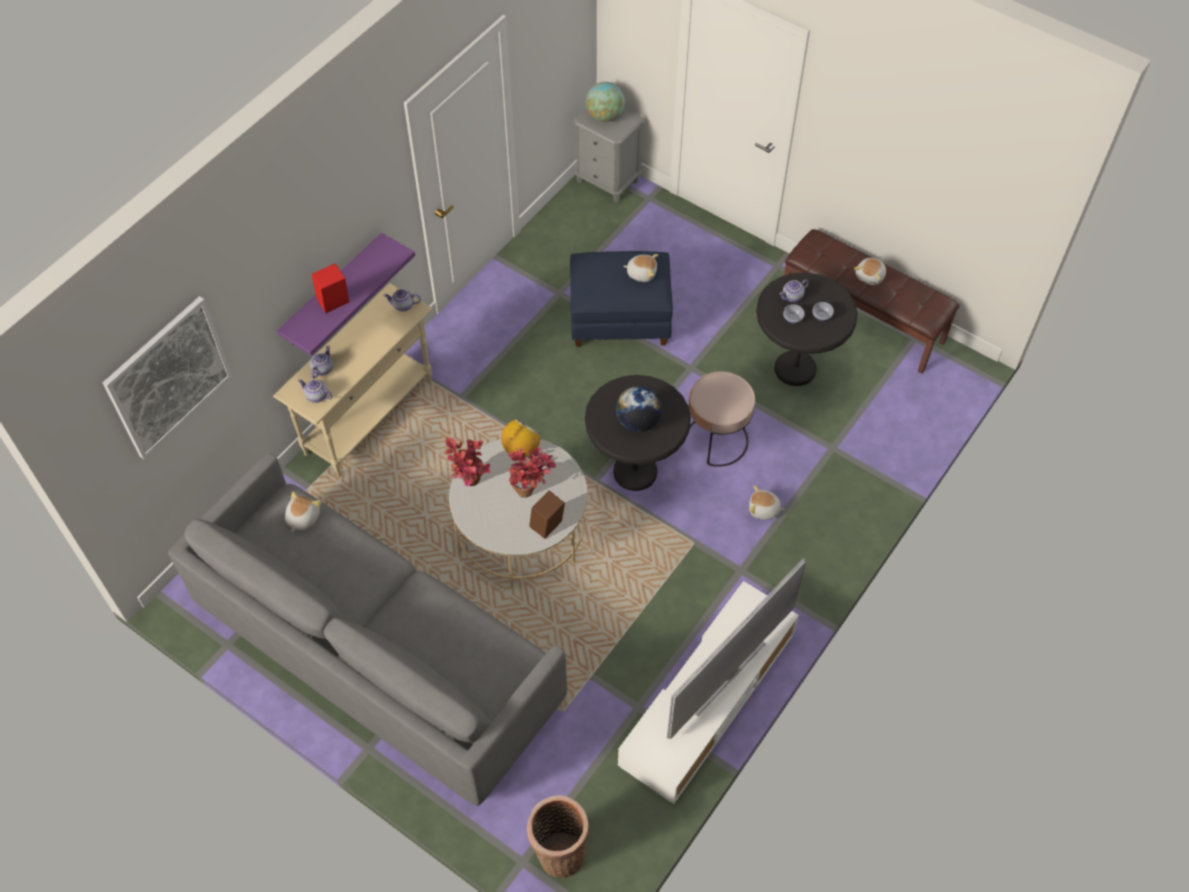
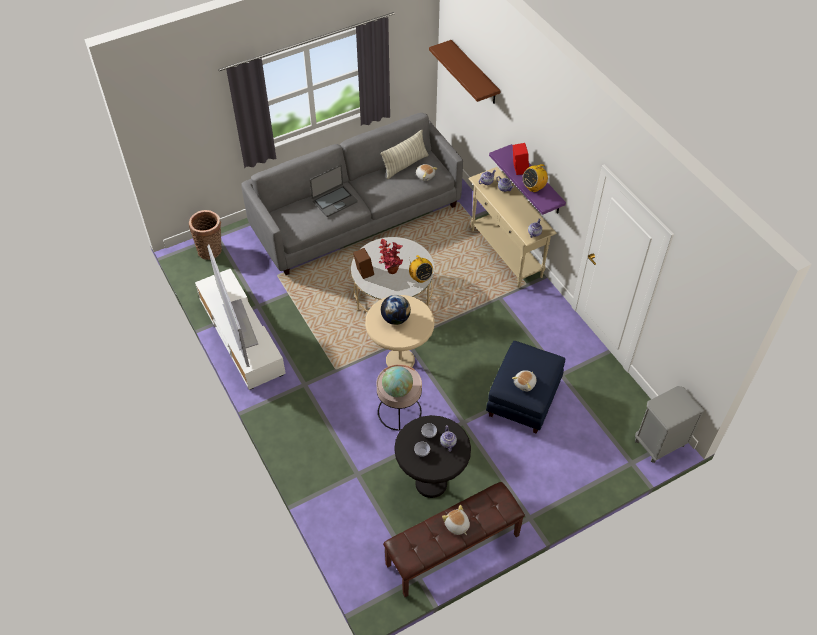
camera: 115 degrees right, 5 degrees down
picture [103,296,232,459] -> brown shelf [429,40,501,104]
potted plant [445,437,490,486] -> none
black side table [585,375,691,491] -> beige side table [365,295,434,367]
globe [586,82,625,122] -> globe moved to [382,366,413,397]
plush toy [749,485,785,520] -> none
none -> laptop [310,165,358,217]
none -> pillow [381,129,429,179]
none -> radio [522,161,548,192]

